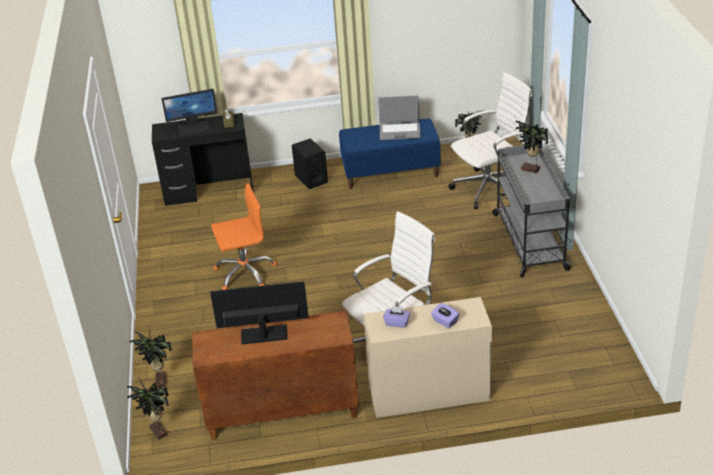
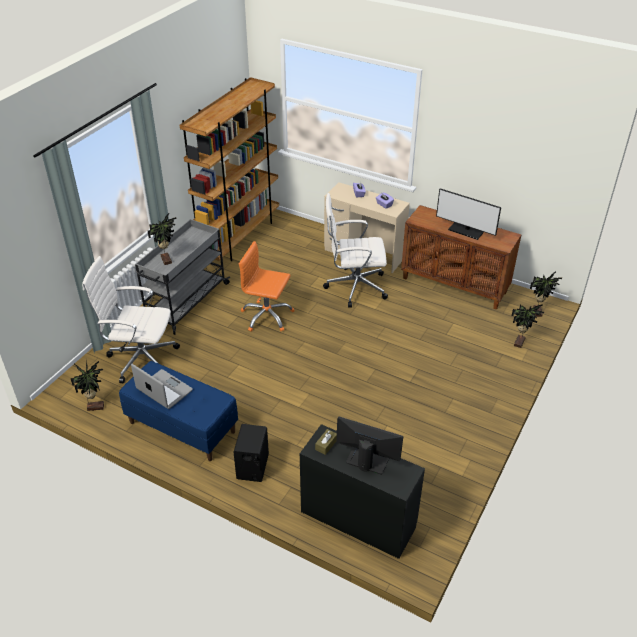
camera: 145 degrees left, 5 degrees up
orange office chair [211,183,277,290] -> orange office chair moved to [239,241,295,332]
none -> brown bookcase [180,77,279,261]

